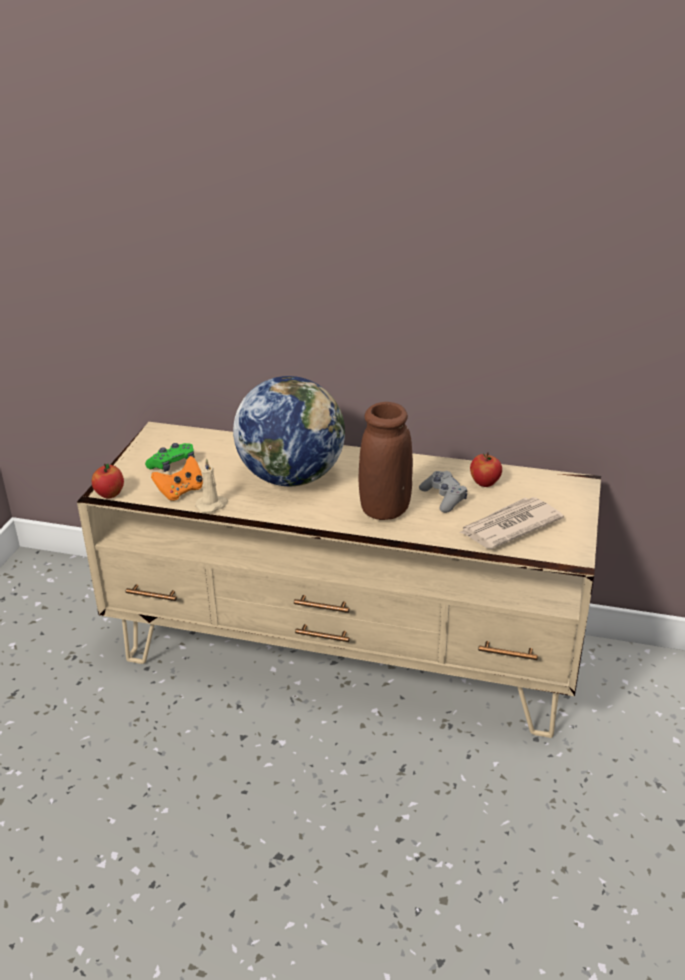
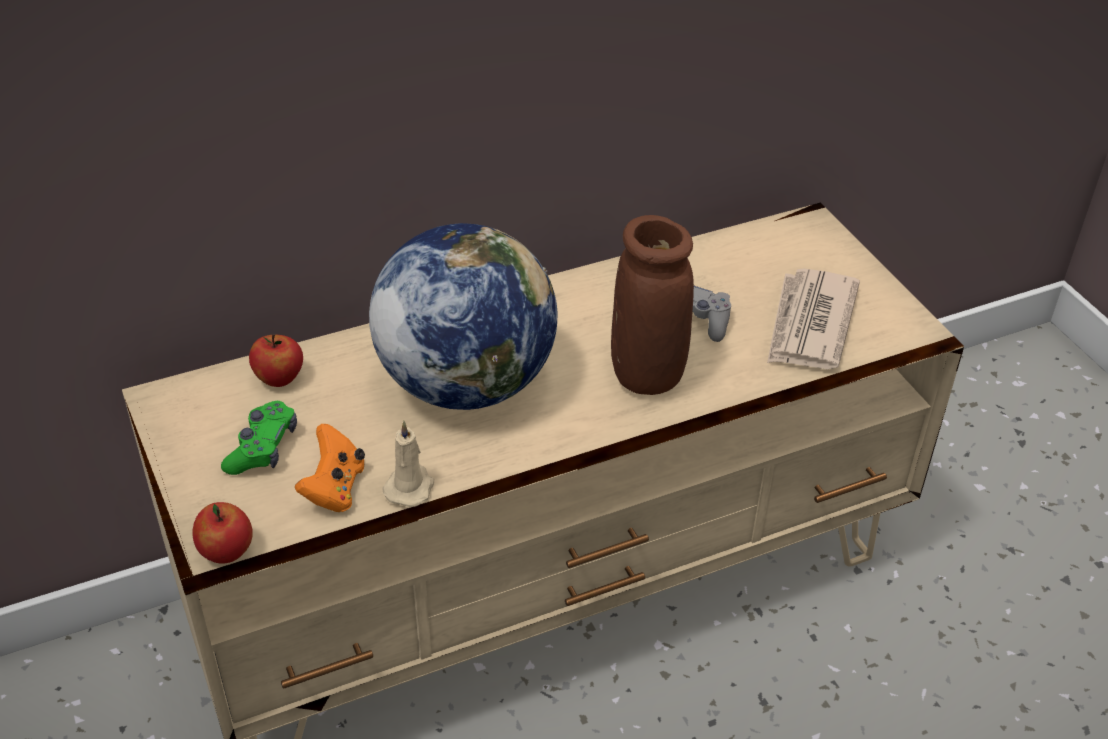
camera: 40 degrees left, 10 degrees up
apple [470,452,502,487] -> apple moved to [249,334,303,387]

